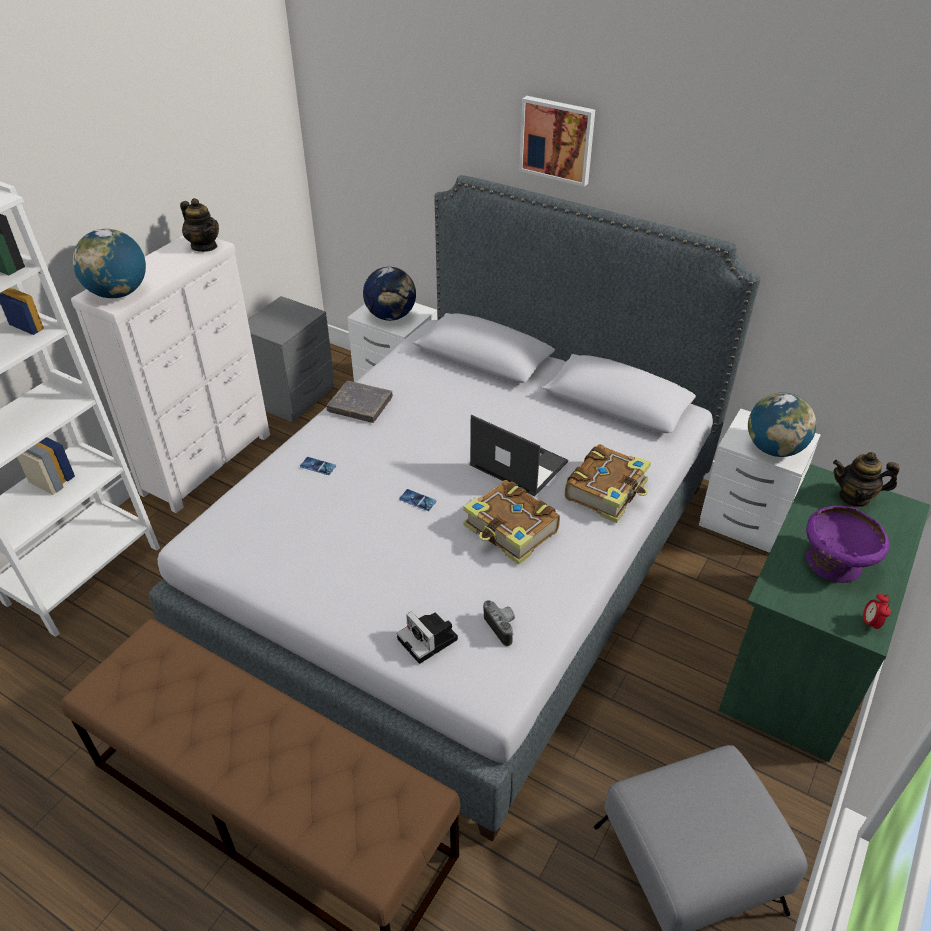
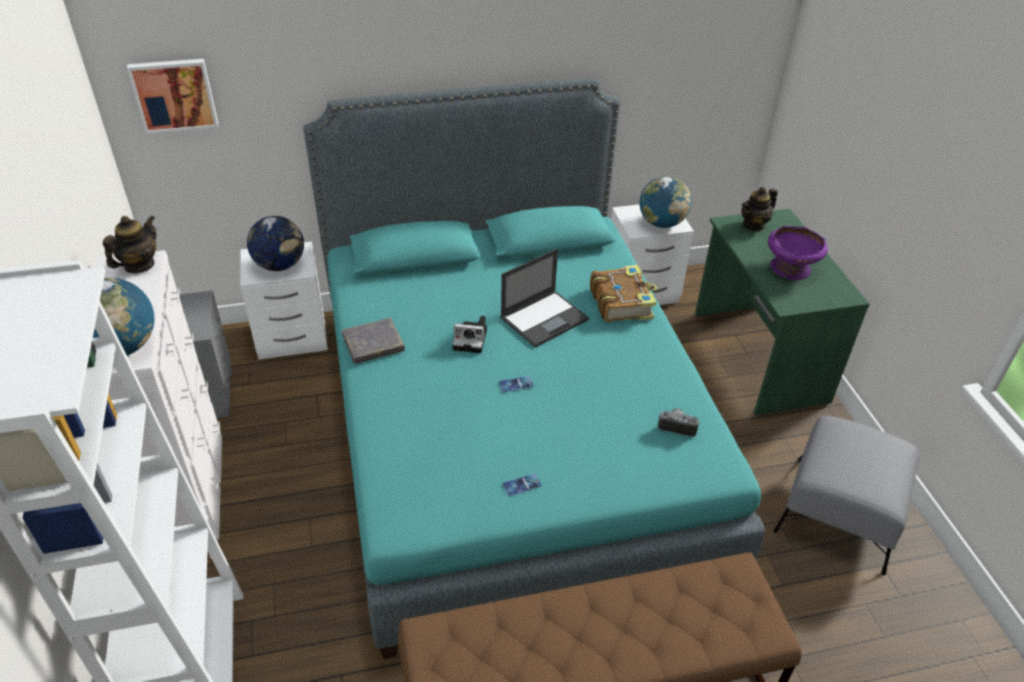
camera: 45 degrees left, 0 degrees up
grey bed [149,175,761,842] -> turquoise bed [303,78,765,659]
teapot [180,198,219,252] -> teapot turned 60 degrees counterclockwise [103,216,156,273]
phone [300,457,336,475] -> phone moved to [502,473,542,496]
camera [397,611,458,664] -> camera moved to [452,316,487,353]
book [464,480,560,565] -> none
laptop [470,415,568,497] -> laptop turned 150 degrees clockwise [501,249,589,348]
picture [519,96,595,187] -> picture moved to [127,59,218,134]
alarm clock [863,594,891,630] -> none

